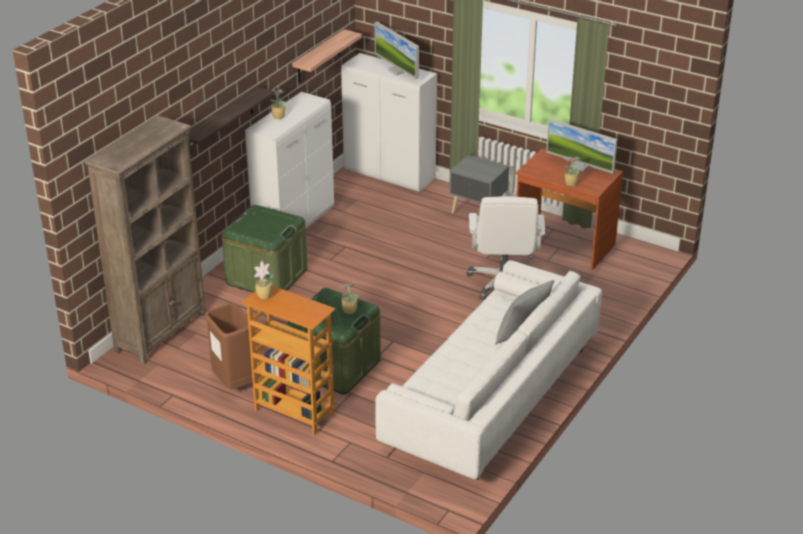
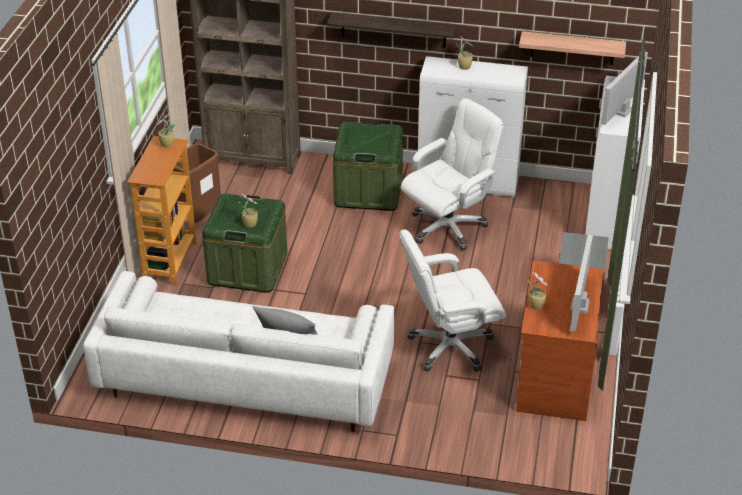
camera: 70 degrees right, 5 degrees up
none -> white office chair [401,98,503,250]

